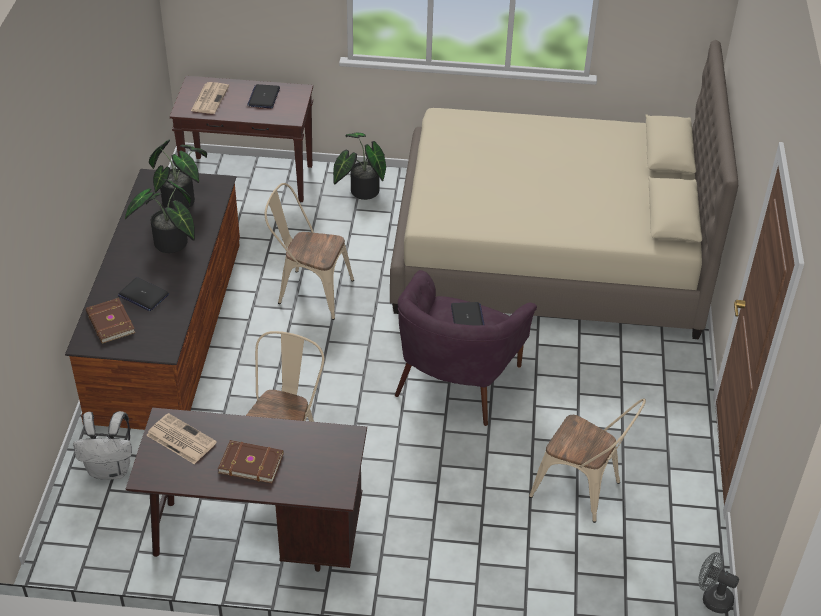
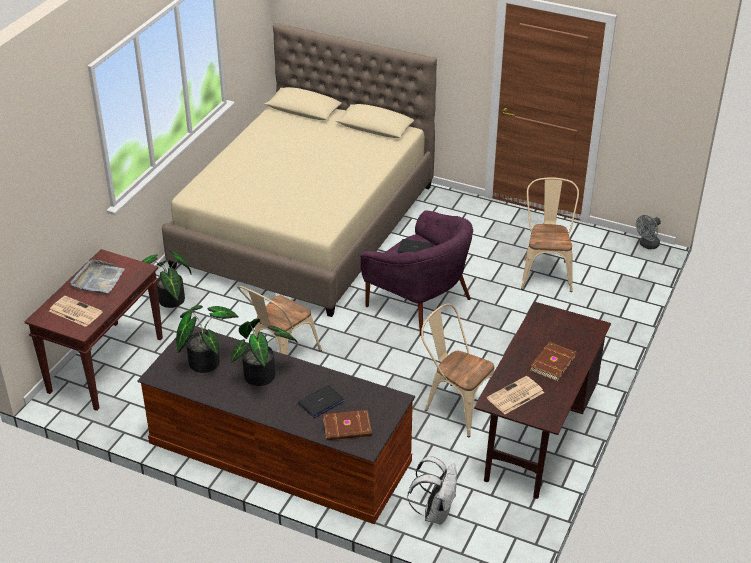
camera: 70 degrees left, 5 degrees down
laptop [247,84,280,108] -> grey tray [70,259,124,294]
beige chair [529,399,646,523] -> beige chair turned 45 degrees counterclockwise [521,177,579,292]

